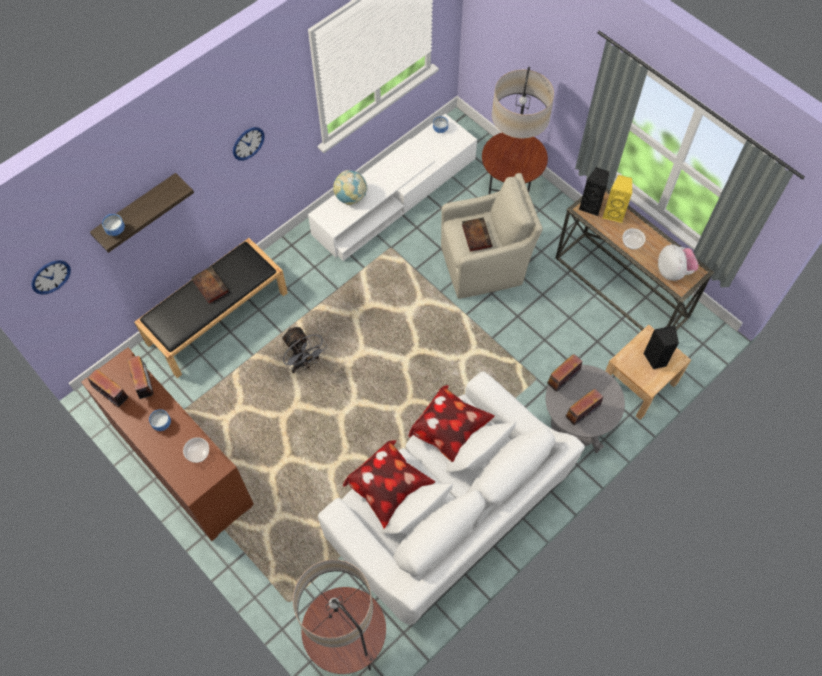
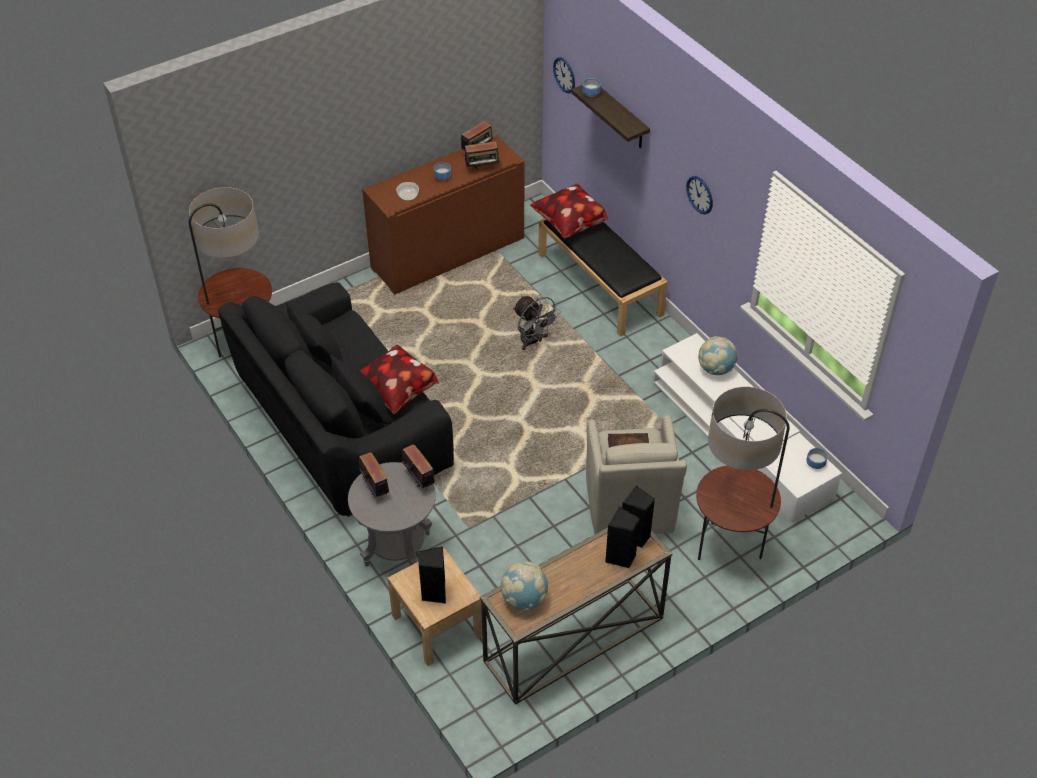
camera: 100 degrees right, 15 degrees down
book [191,266,229,304] -> none
grey fan [282,327,326,373] -> grey fan turned 105 degrees counterclockwise [513,296,561,350]
white sofa [318,371,585,625] -> black sofa [218,282,454,517]
pillow [343,440,435,529] -> pillow moved to [530,184,608,238]
yellow speaker [602,175,632,223] -> black speaker [605,507,640,568]
bowl [623,228,646,249] -> none
plush toy [658,244,698,281] -> globe [500,562,548,610]

